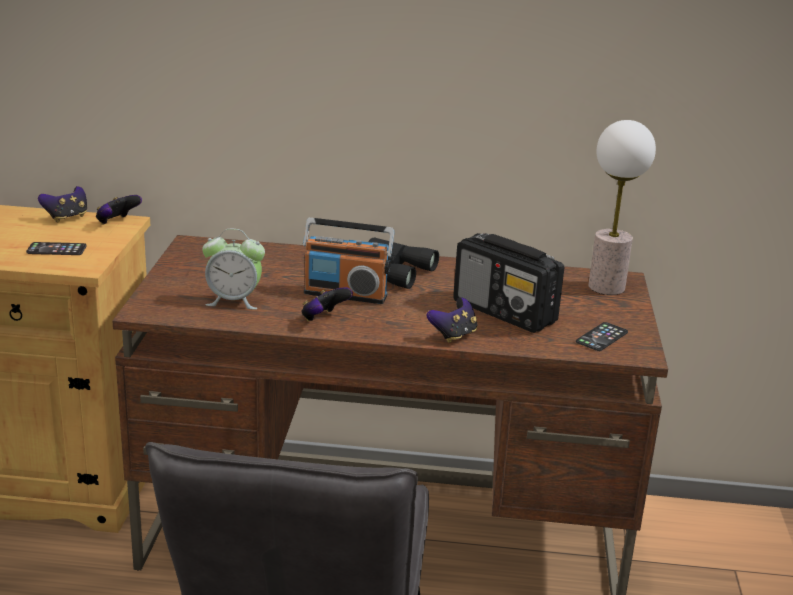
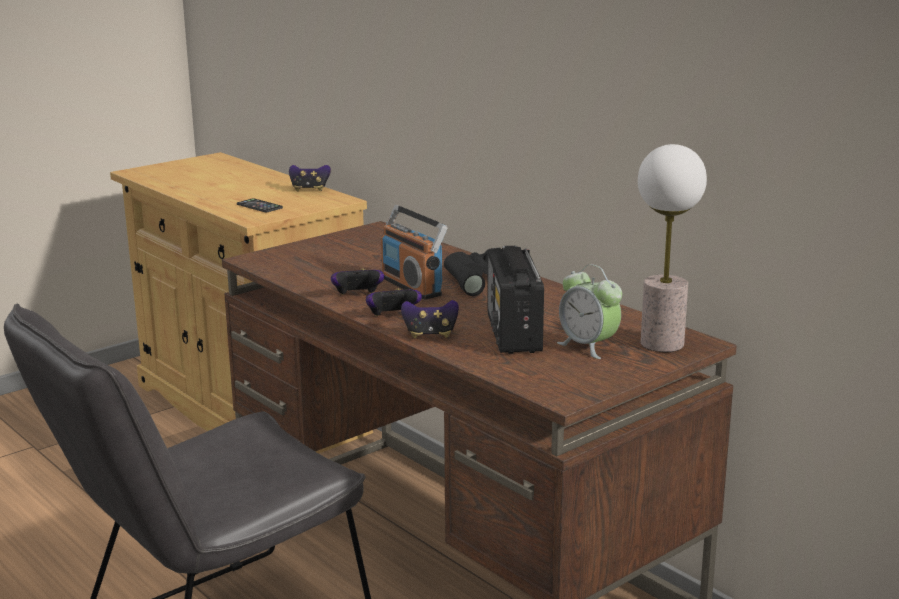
camera: 45 degrees right, 5 degrees down
game controller [96,195,142,225] -> game controller moved to [366,288,422,316]
alarm clock [202,229,265,309] -> alarm clock moved to [557,264,622,359]
phone [576,322,628,351] -> none

